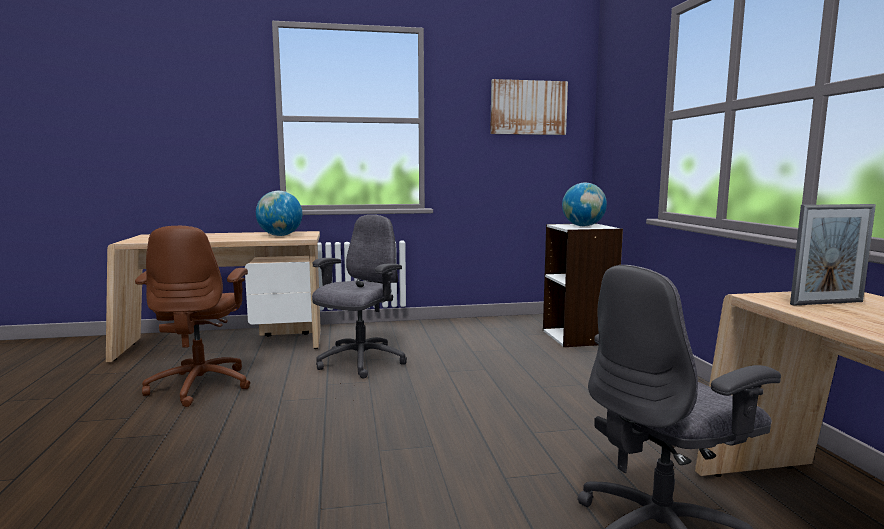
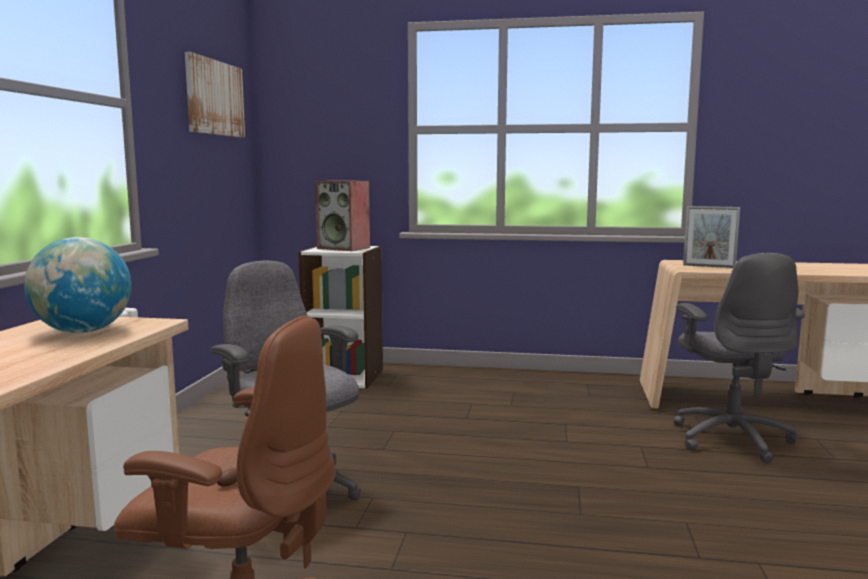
camera: 70 degrees left, 0 degrees up
globe [562,182,607,226] -> speaker [315,180,370,251]
picture frame [790,204,876,306] -> picture frame turned 105 degrees clockwise [683,206,740,268]

